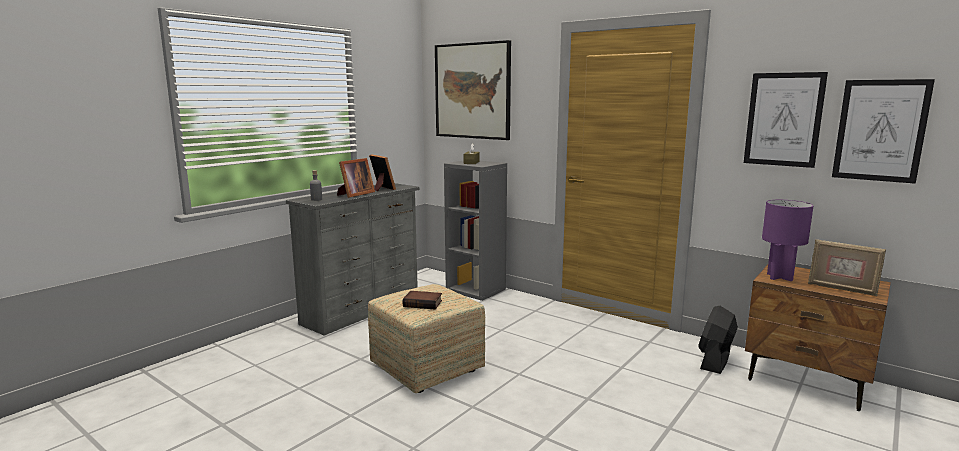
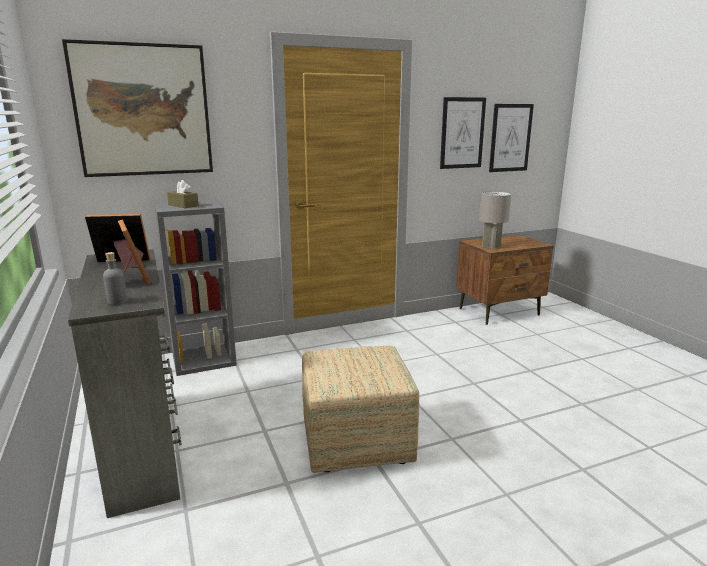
camera: 60 degrees left, 5 degrees up
book [402,291,442,309] -> none
black fan [698,306,738,374] -> none
purple table lamp [762,200,813,281] -> grey table lamp [479,191,511,249]
picture frame [808,239,886,296] -> none

